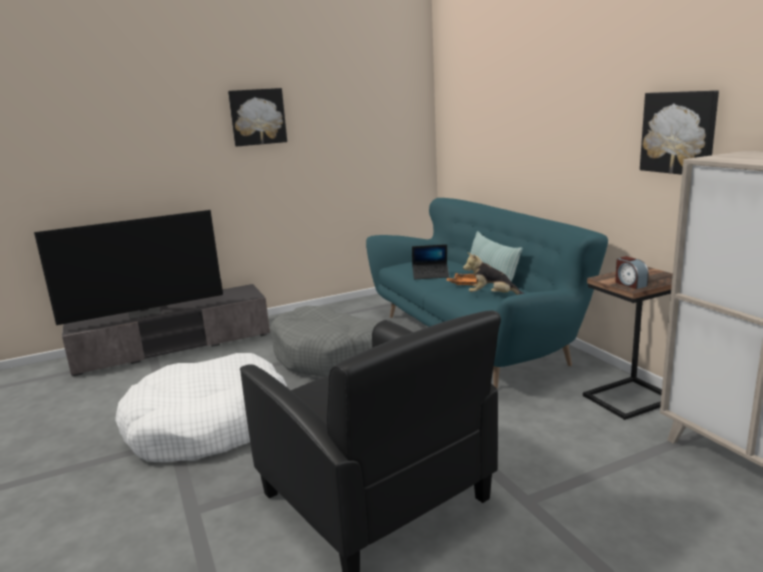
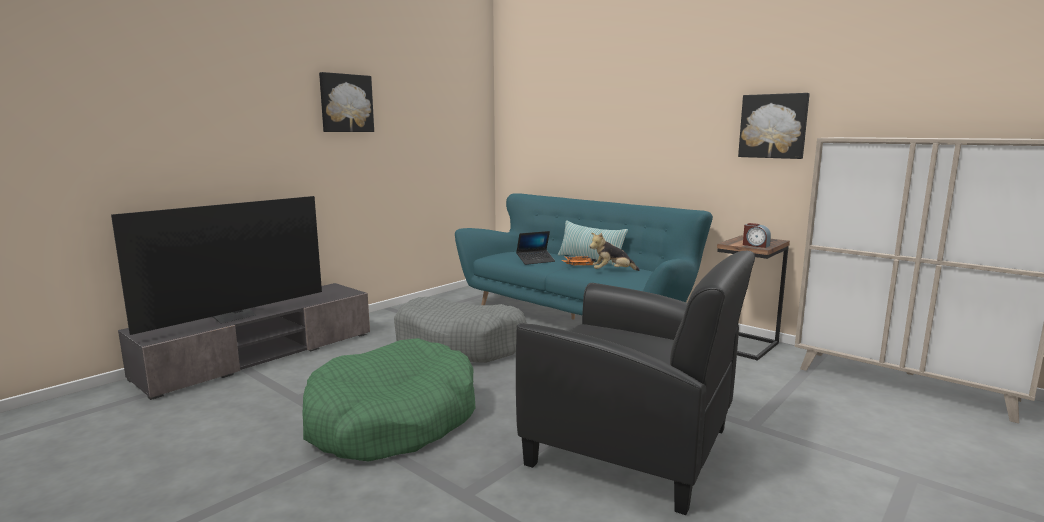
camera: 25 degrees left, 5 degrees down
white dog bed [115,353,287,462] -> green dog bed [302,338,475,462]

